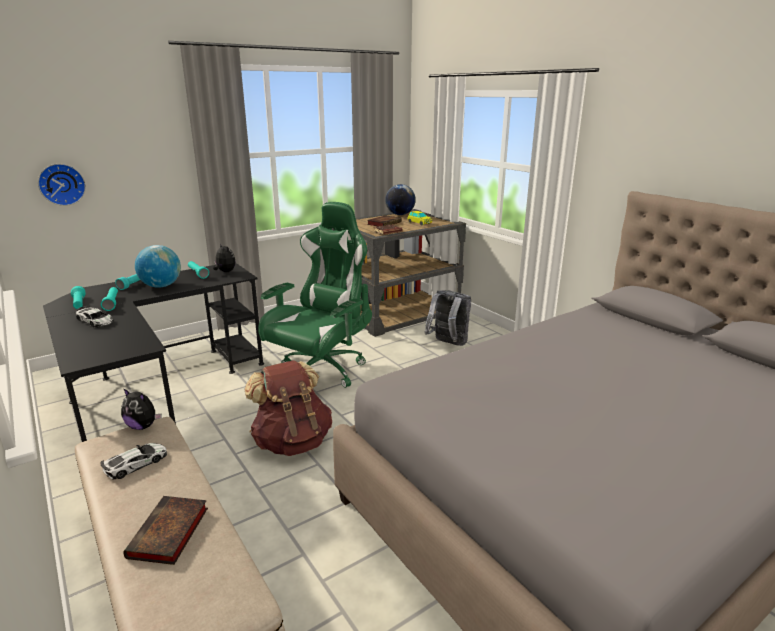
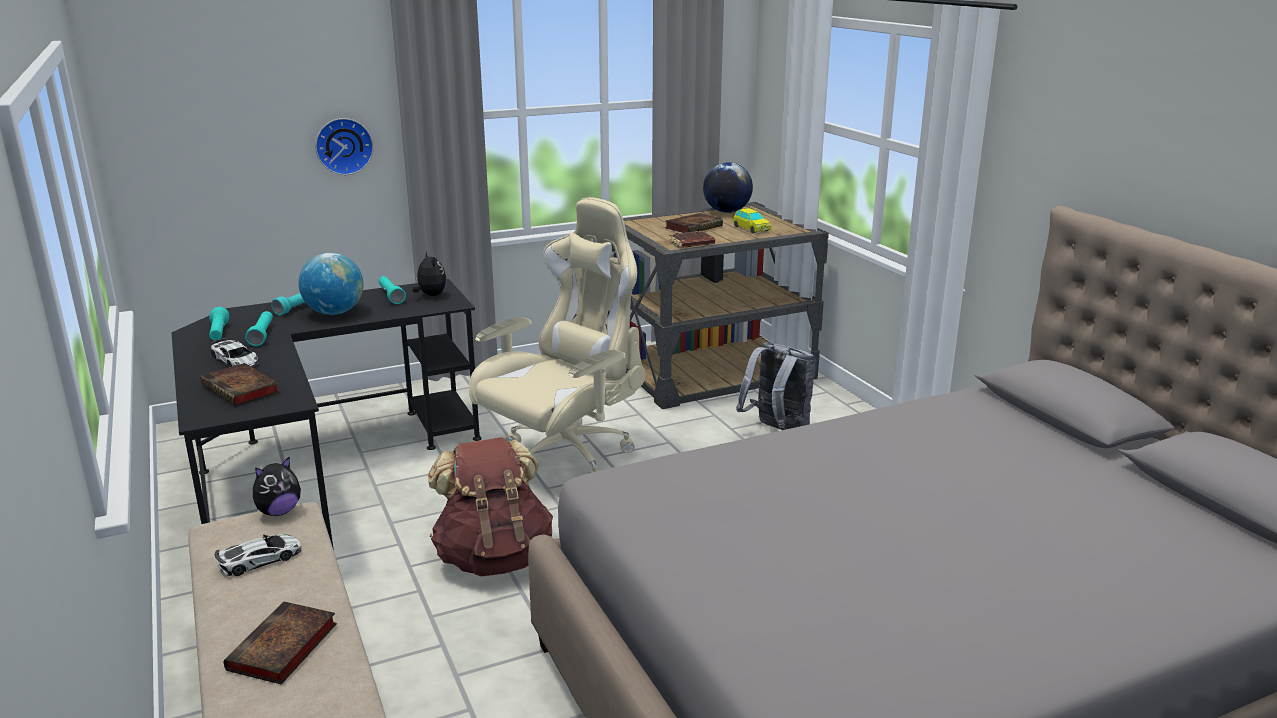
camera: 10 degrees right, 0 degrees up
wall clock [38,164,86,206] -> wall clock moved to [315,118,373,175]
plush toy [121,388,162,430] -> plush toy turned 75 degrees counterclockwise [253,457,301,516]
green office chair [258,202,372,388] -> beige office chair [469,197,646,474]
none -> book [200,363,280,406]

